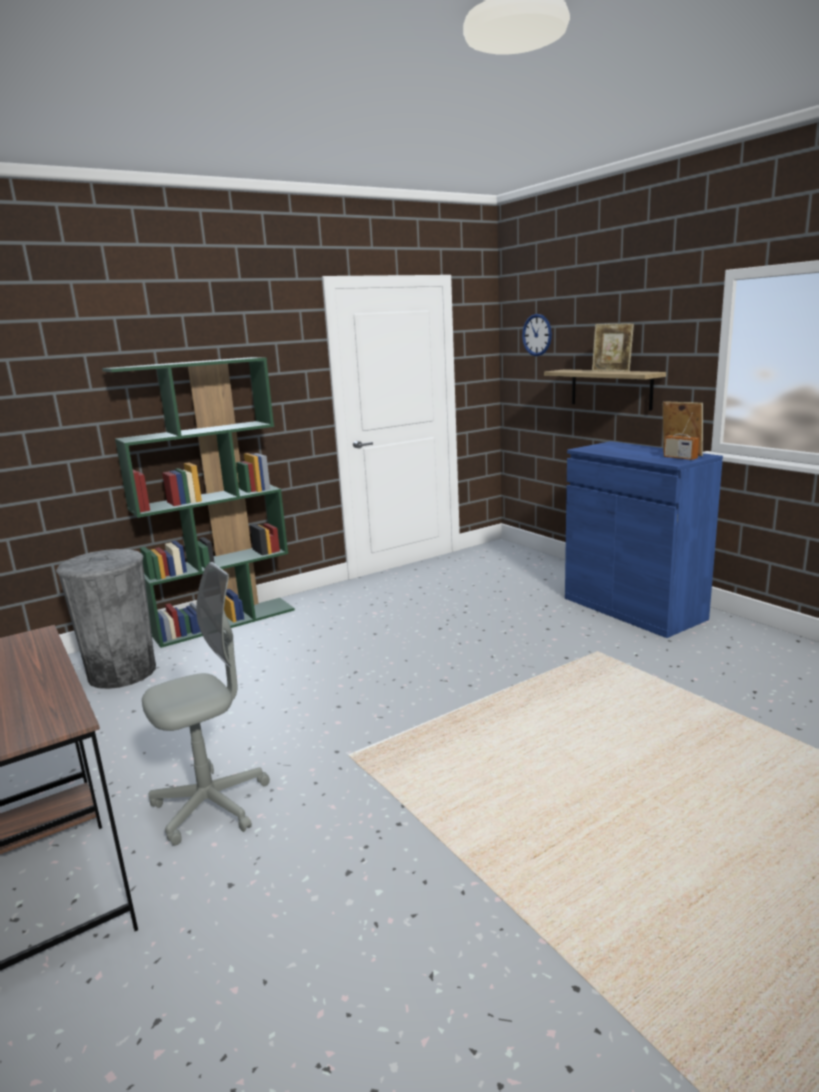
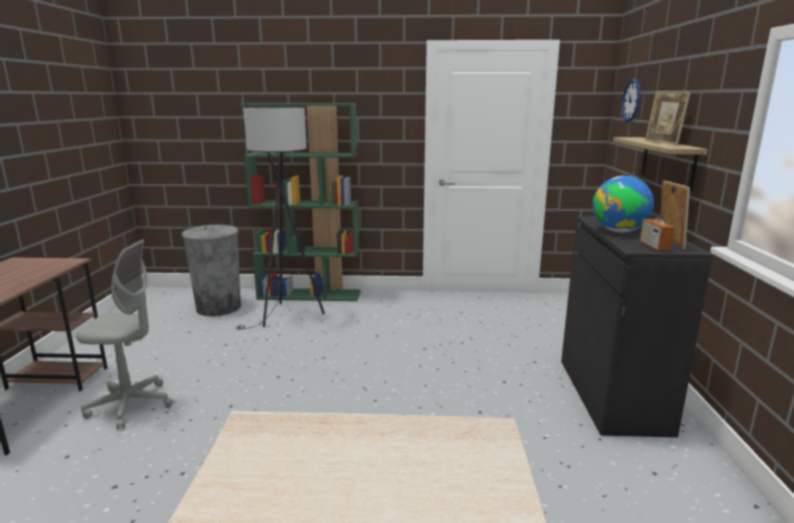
camera: 35 degrees right, 0 degrees up
blue cabinet [565,441,723,638] -> black cabinet [561,216,713,438]
none -> grey floor lamp [236,107,325,330]
none -> globe [592,176,654,232]

